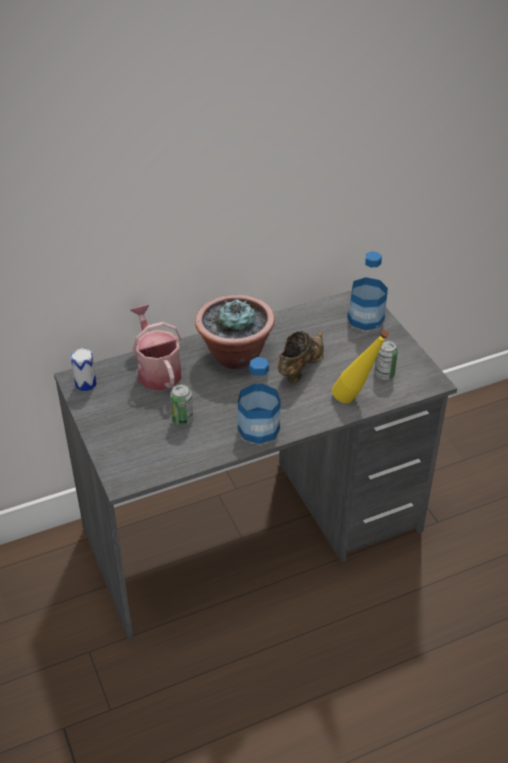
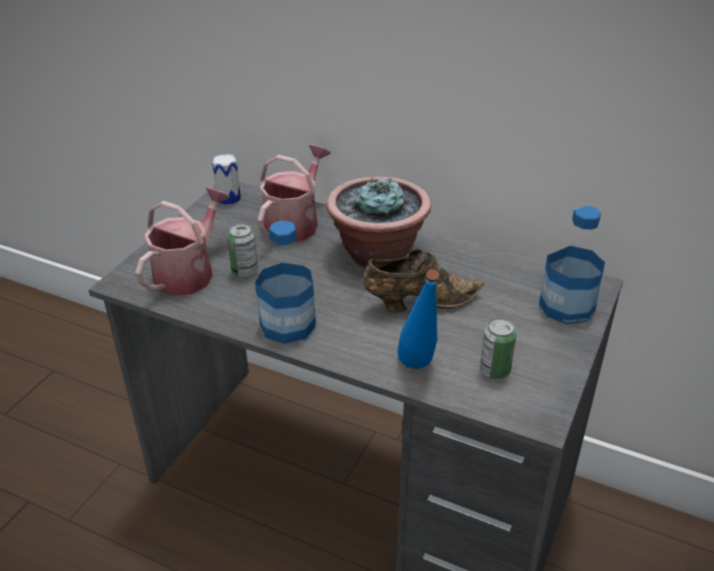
camera: 50 degrees right, 5 degrees down
yellow bottle [332,330,389,403] -> blue bottle [398,269,439,369]
none -> watering can [135,187,230,296]

